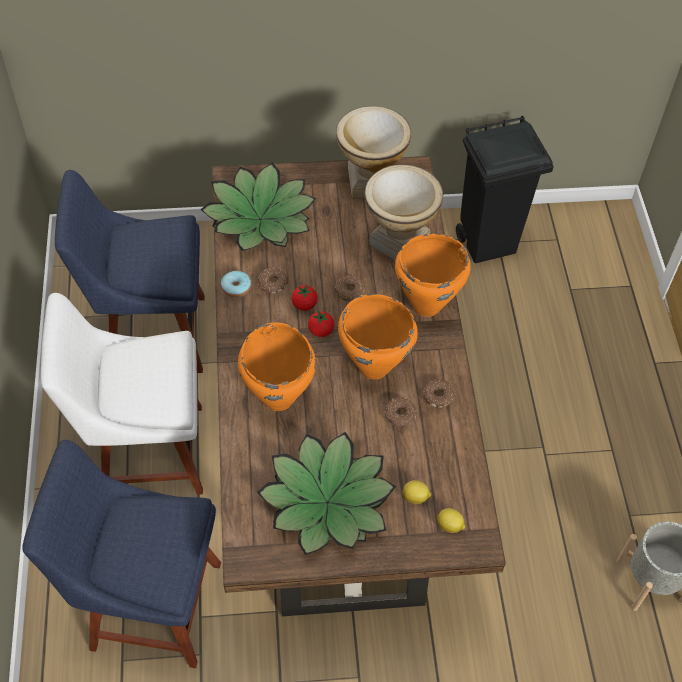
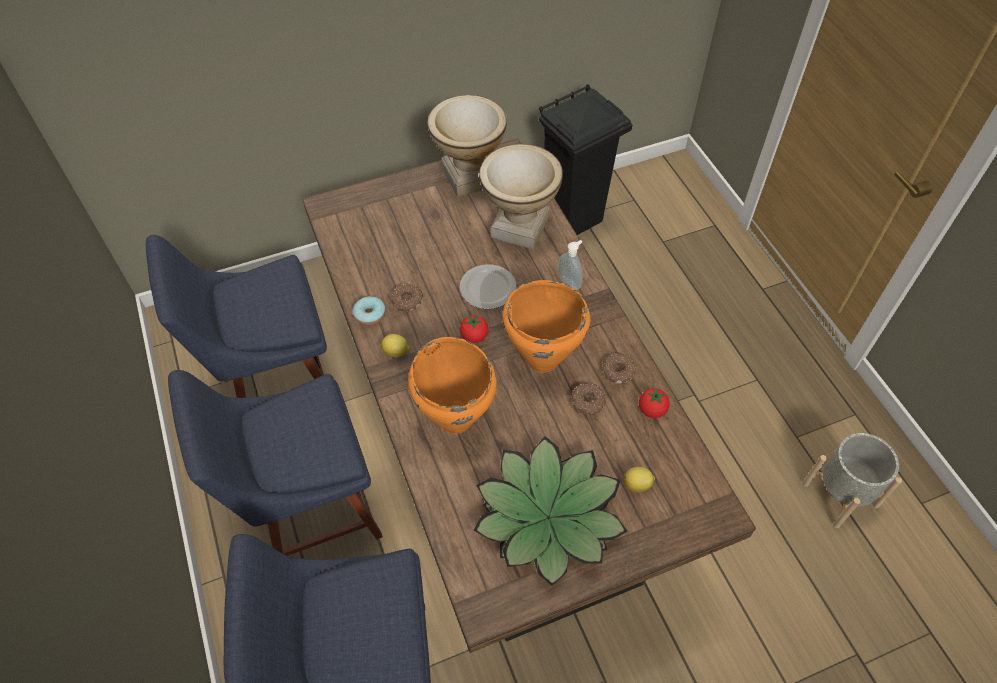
camera: 15 degrees left, 0 degrees up
white chair [41,293,203,495] -> blue chair [168,370,383,556]
potted plant [200,162,316,251] -> none
tomato [292,285,318,311] -> tomato moved to [639,388,670,418]
donut [334,275,365,301] -> plate [460,264,517,309]
orange cooking pot [395,234,471,317] -> soap dispenser [558,240,583,290]
lemon [437,508,465,533] -> lemon moved to [381,334,410,357]

